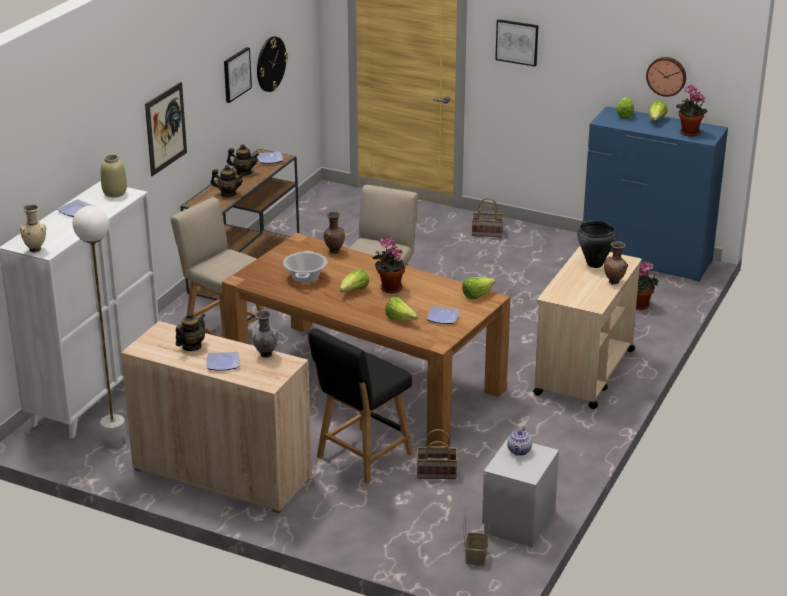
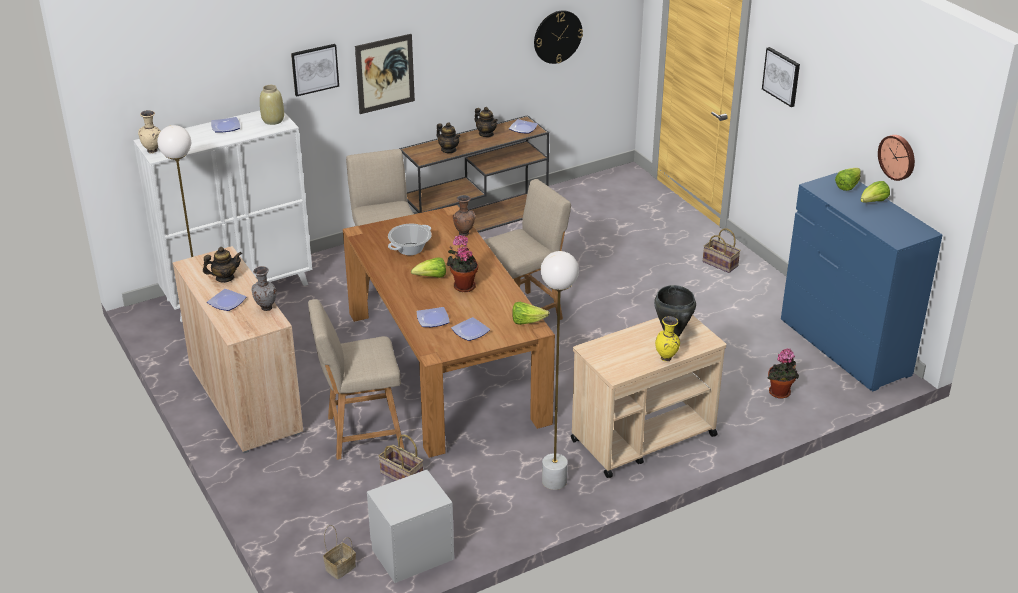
camera: 35 degrees right, 5 degrees up
picture [224,47,252,103] -> picture moved to [291,44,339,96]
black chair [308,328,413,484] -> beige chair [308,299,404,460]
lettuce [385,297,419,321] -> plate [417,307,450,327]
teapot [507,426,532,456] -> none
brown vase [604,241,628,285] -> yellow vase [655,316,680,361]
potted plant [676,85,708,136] -> none
none -> white floor lamp [541,251,579,490]

